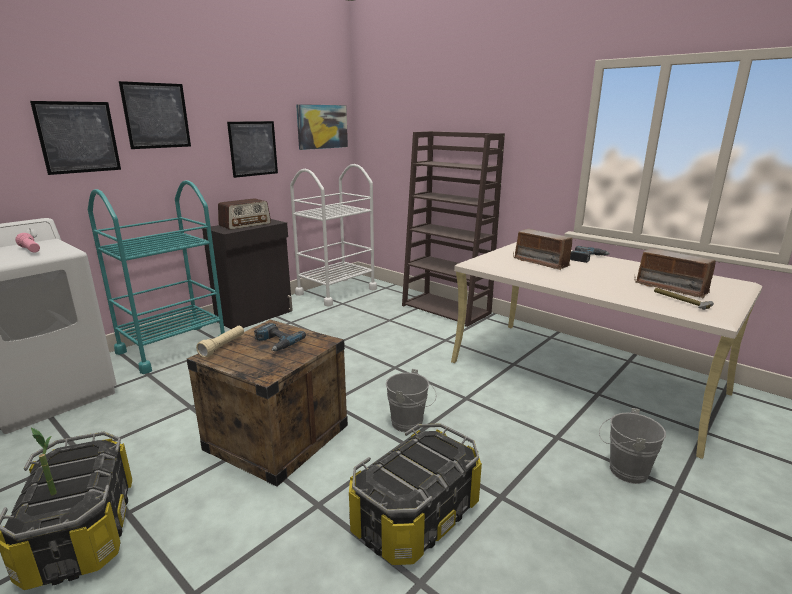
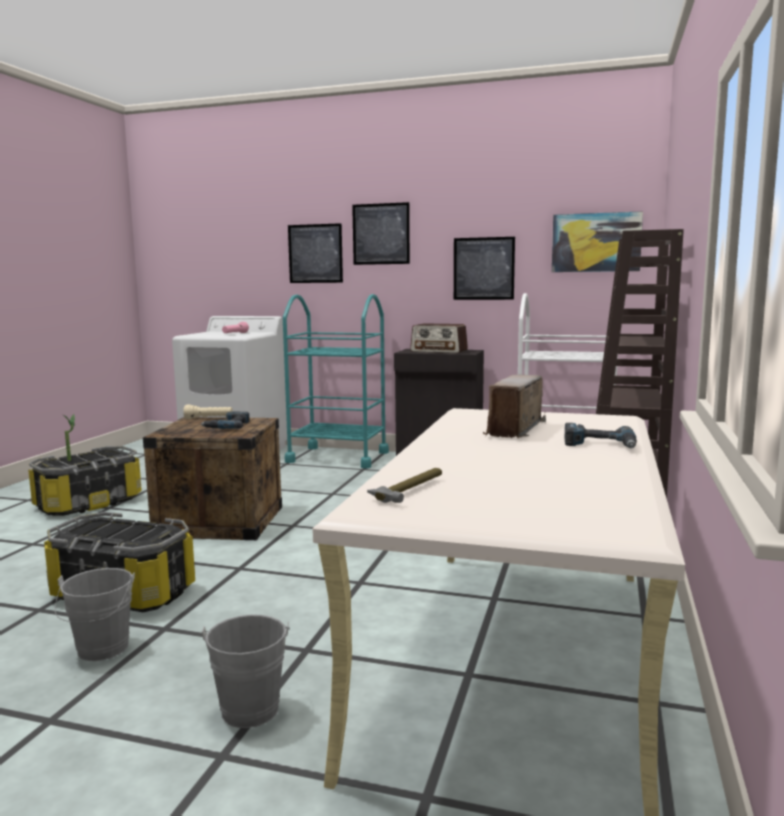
camera: 65 degrees right, 10 degrees down
grey bucket [386,369,436,432] -> grey bucket moved to [55,568,135,661]
radio [635,248,720,299] -> none

